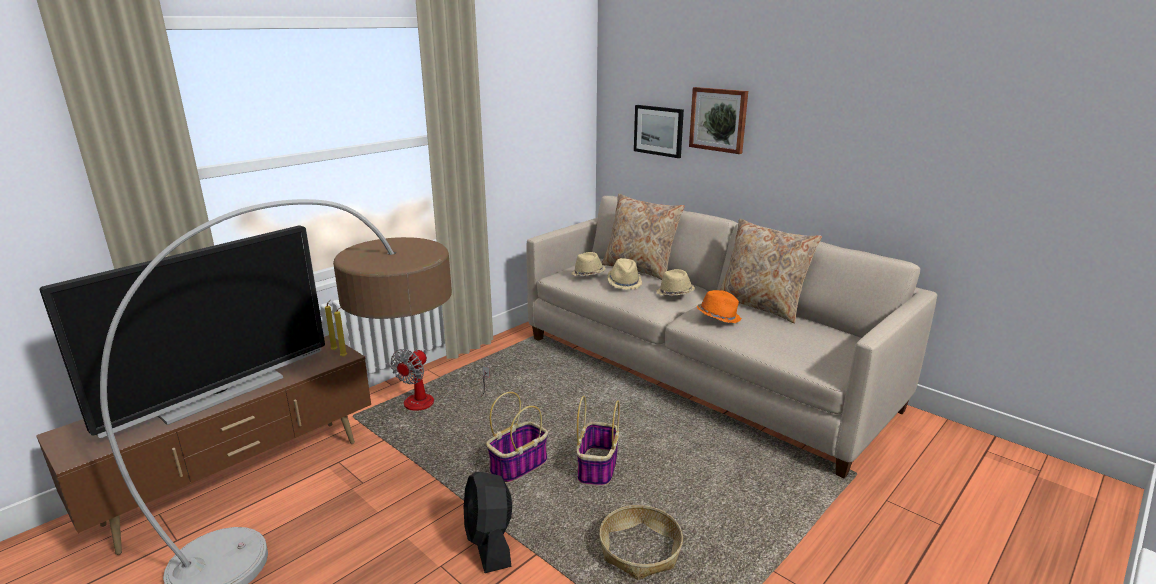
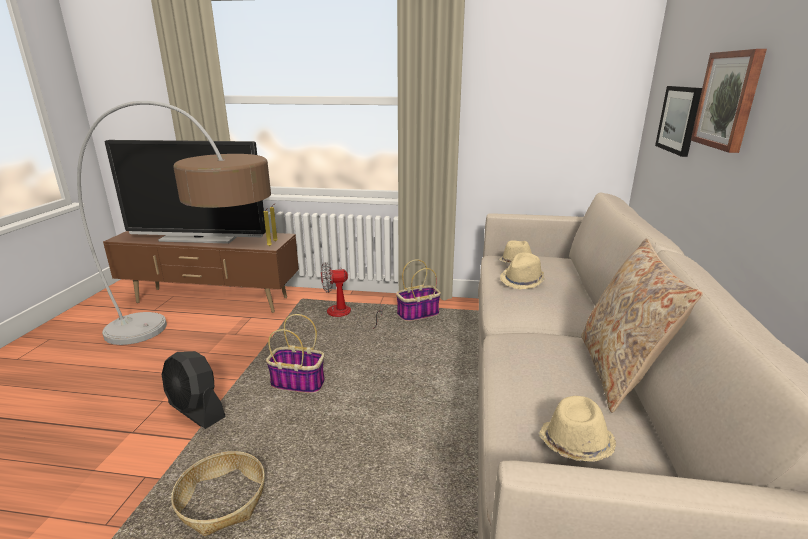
camera: 55 degrees right, 0 degrees up
black fan [464,472,512,573] -> black fan turned 90 degrees counterclockwise [162,351,226,429]
basket [576,396,620,486] -> basket moved to [396,260,441,321]
beige pillow [602,194,685,280] -> none
beige hat [656,269,695,295] -> beige hat moved to [539,396,616,462]
orange hat [697,290,742,323] -> none

